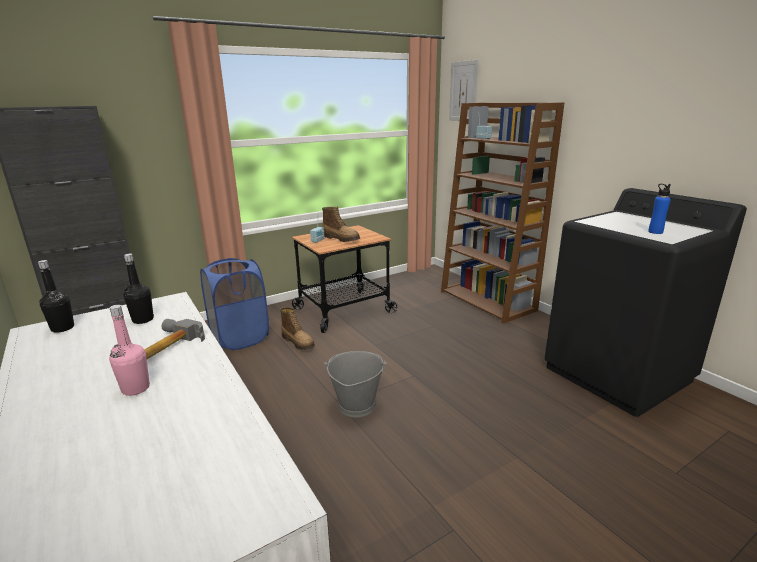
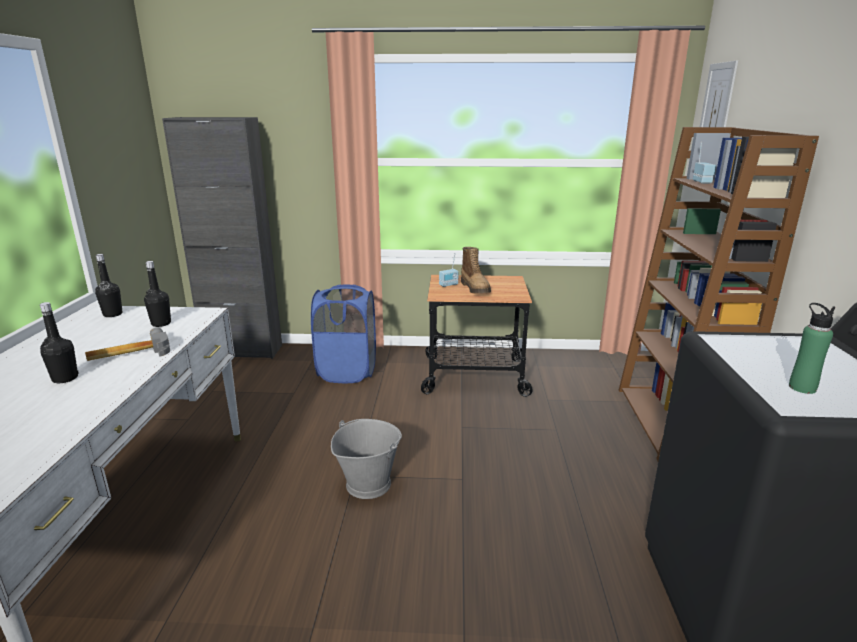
camera: 35 degrees right, 0 degrees up
pink bottle [109,305,150,396] -> black bottle [40,302,79,383]
boot [280,307,315,350] -> none
blue bottle [648,184,671,234] -> green bottle [789,303,835,394]

